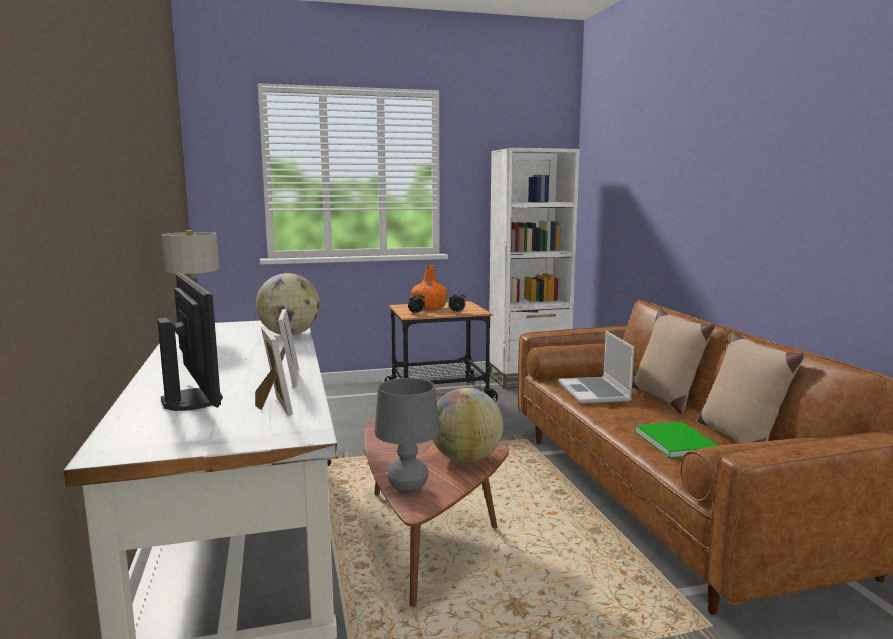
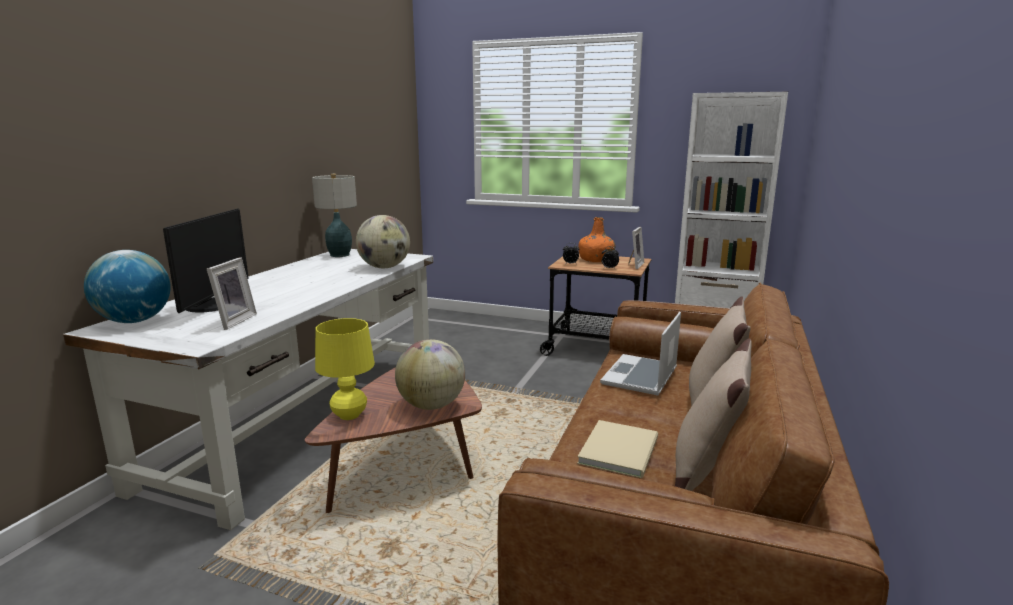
camera: 35 degrees right, 5 degrees up
picture frame [278,309,300,388] -> picture frame moved to [628,227,644,269]
grey table lamp [375,378,440,495] -> yellow table lamp [315,318,375,420]
green book [635,422,719,458] -> beige book [577,420,658,478]
none -> globe [84,250,171,323]

